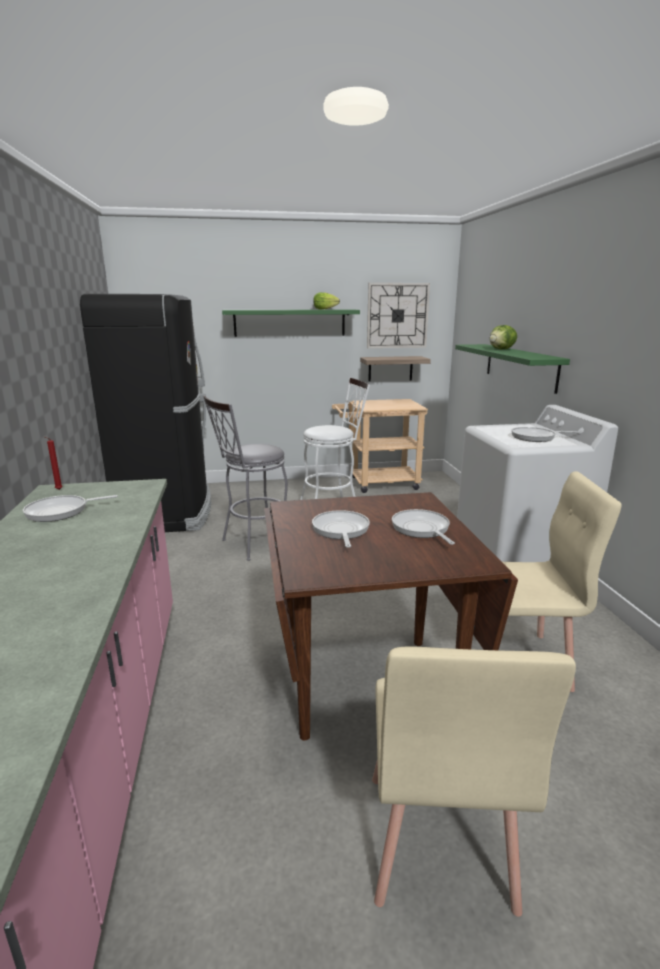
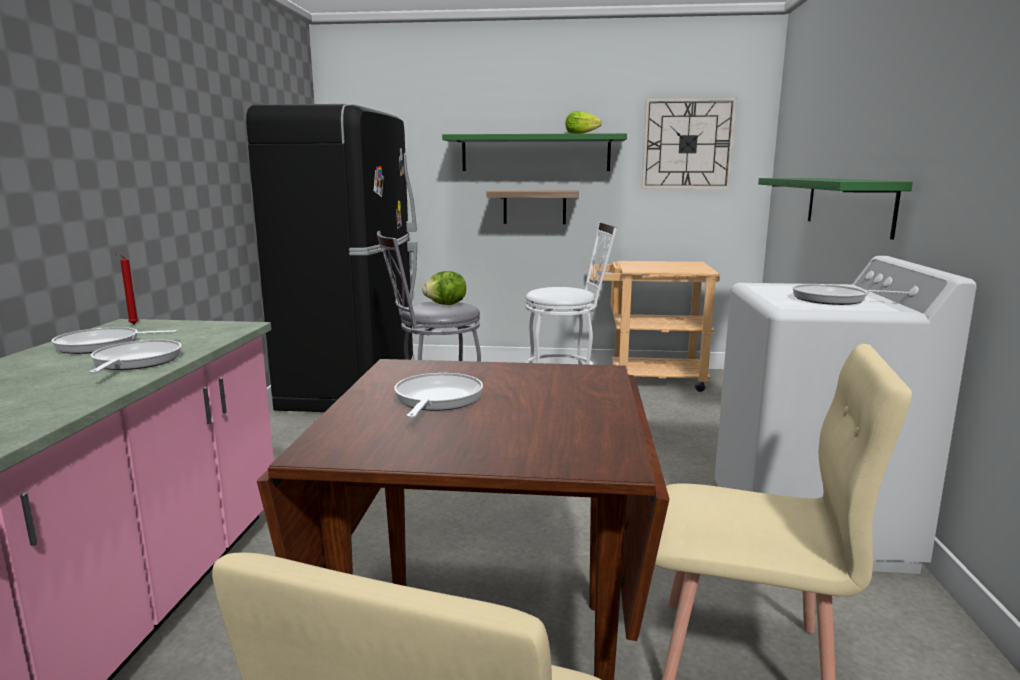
camera: 15 degrees right, 5 degrees down
shelf [360,356,431,382] -> shelf moved to [486,190,579,224]
frying pan [392,509,455,545] -> frying pan moved to [89,340,182,374]
lettuce [490,325,517,349] -> lettuce moved to [422,271,466,305]

